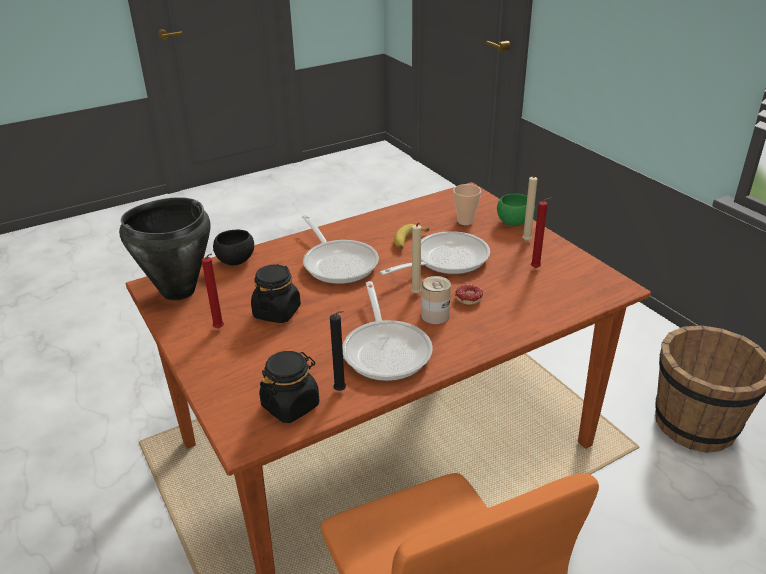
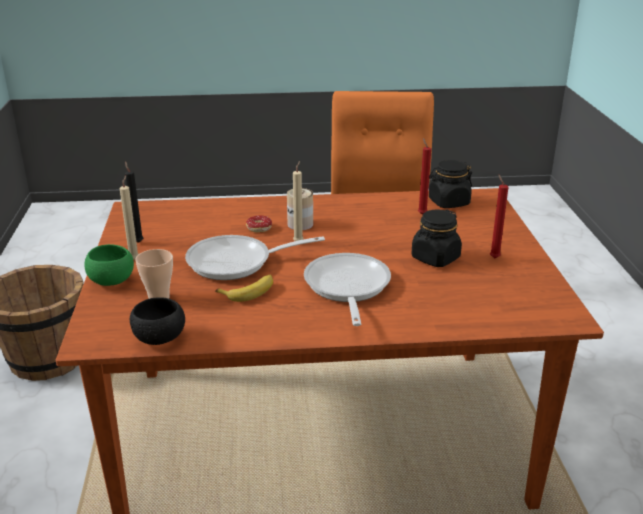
camera: 155 degrees left, 5 degrees down
black cooking pot [119,197,210,301] -> none
black bowl [213,230,254,266] -> black bowl moved to [130,297,185,345]
black candle [330,311,346,391] -> black candle moved to [125,161,143,243]
frying pan [342,281,433,381] -> none
red candle [531,197,552,268] -> red candle moved to [418,138,431,215]

